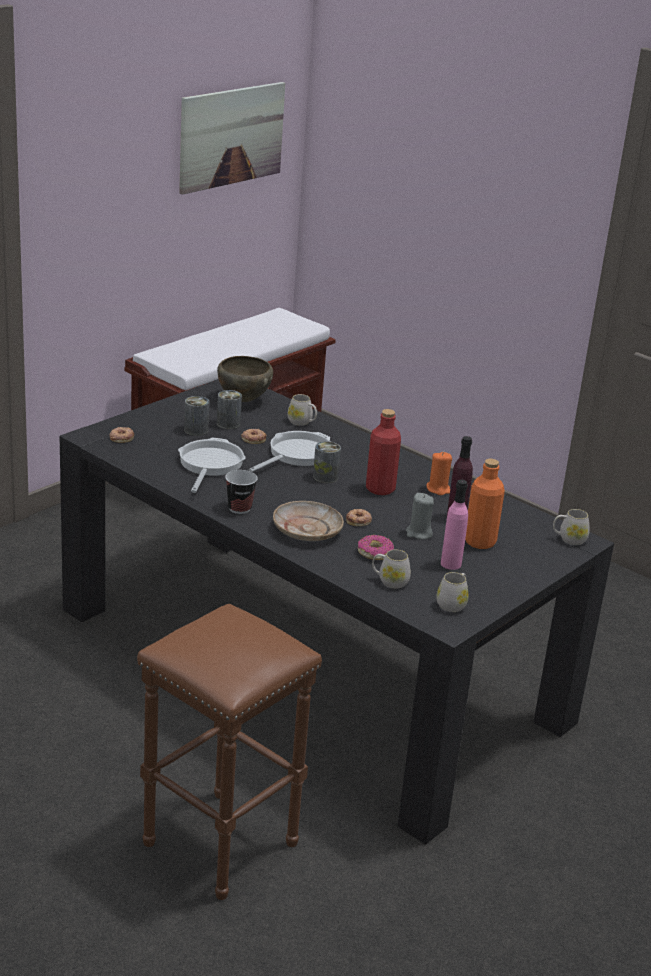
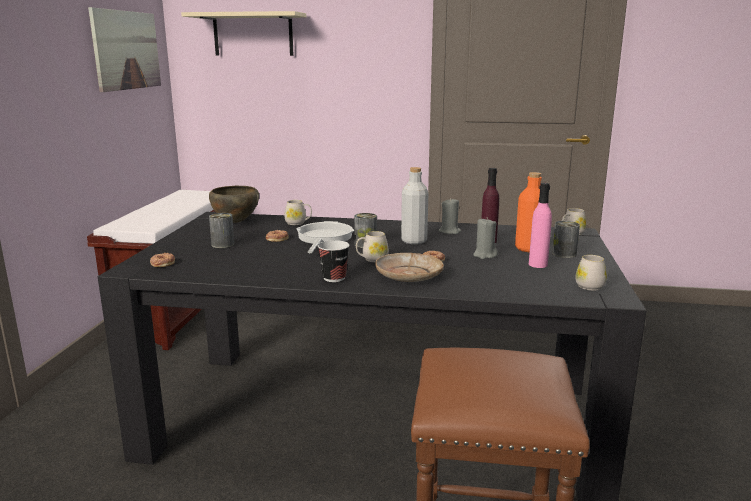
camera: 30 degrees left, 10 degrees down
frying pan [178,438,246,493] -> none
can [217,390,242,429] -> can moved to [552,221,580,258]
donut [358,535,394,560] -> none
red bottle [366,409,401,495] -> grey bottle [401,167,428,244]
white mug [372,549,411,589] -> white mug moved to [356,231,389,262]
orange candle [426,452,452,495] -> grey candle [439,199,461,234]
none -> beige shelf [181,11,306,56]

